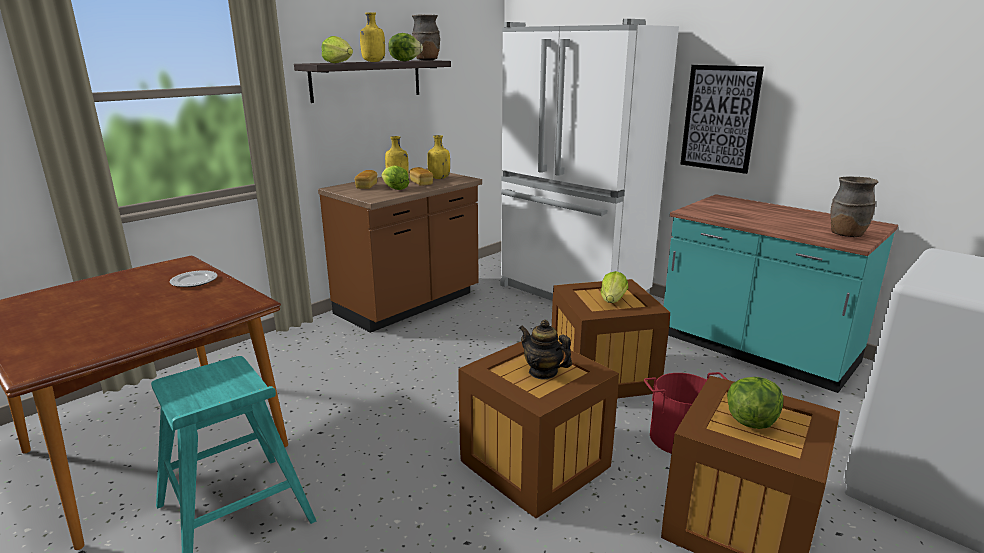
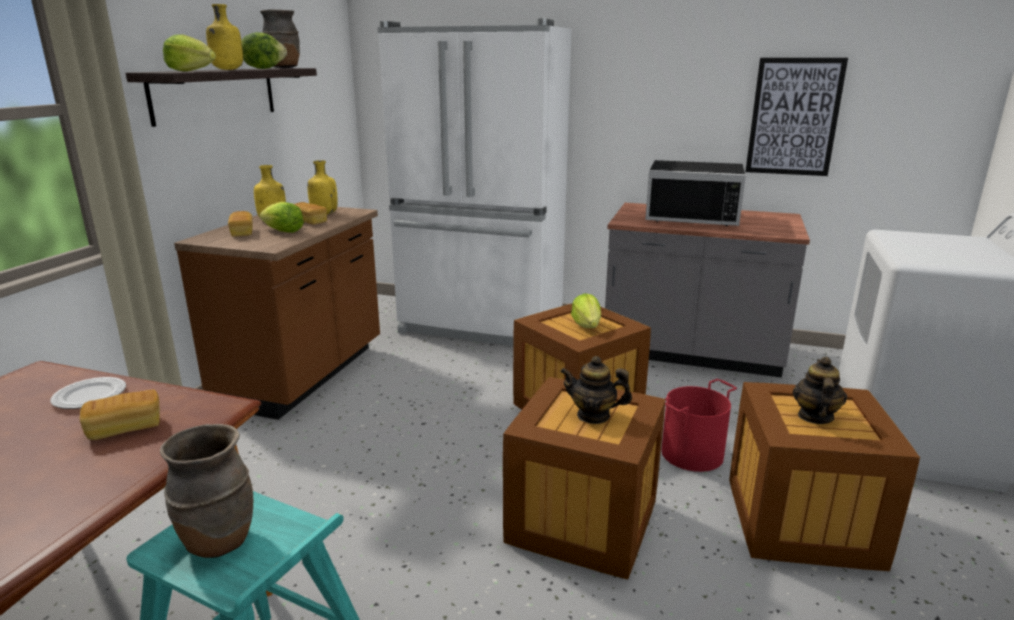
camera: 25 degrees left, 0 degrees up
turquoise counter [664,194,898,393] -> grey counter [605,203,810,378]
picture [680,65,764,174] -> picture moved to [745,58,848,176]
lettuce [727,377,784,429] -> teapot [793,357,847,424]
brown vase [831,176,878,237] -> brown vase moved to [160,424,254,558]
none -> bread [80,390,160,440]
none -> black microwave [645,160,746,226]

